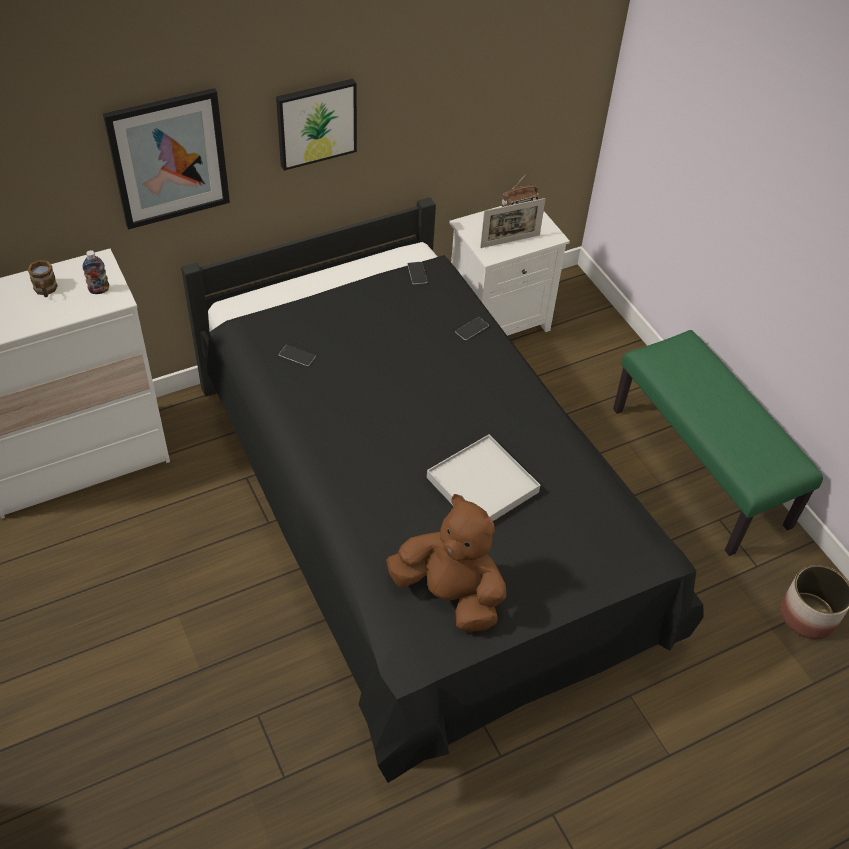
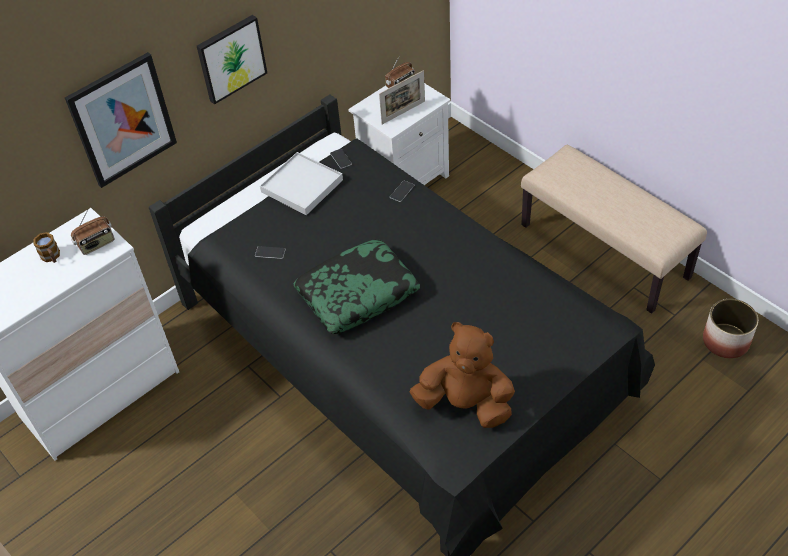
camera: 10 degrees left, 0 degrees up
bottle [83,250,109,294] -> radio [71,210,114,255]
white tray [427,434,540,521] -> white tray moved to [260,152,343,215]
green bench [613,330,823,556] -> beige bench [521,145,707,314]
none -> pillow [294,239,420,334]

